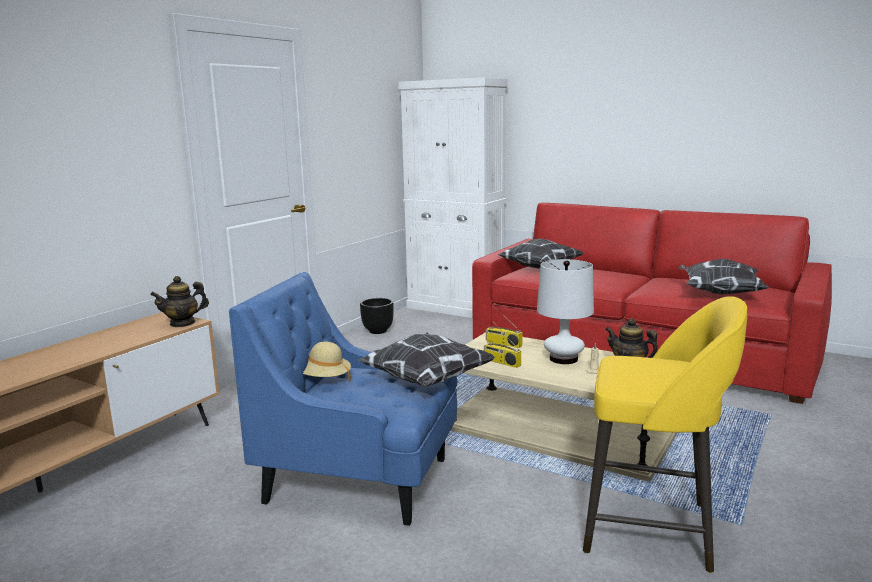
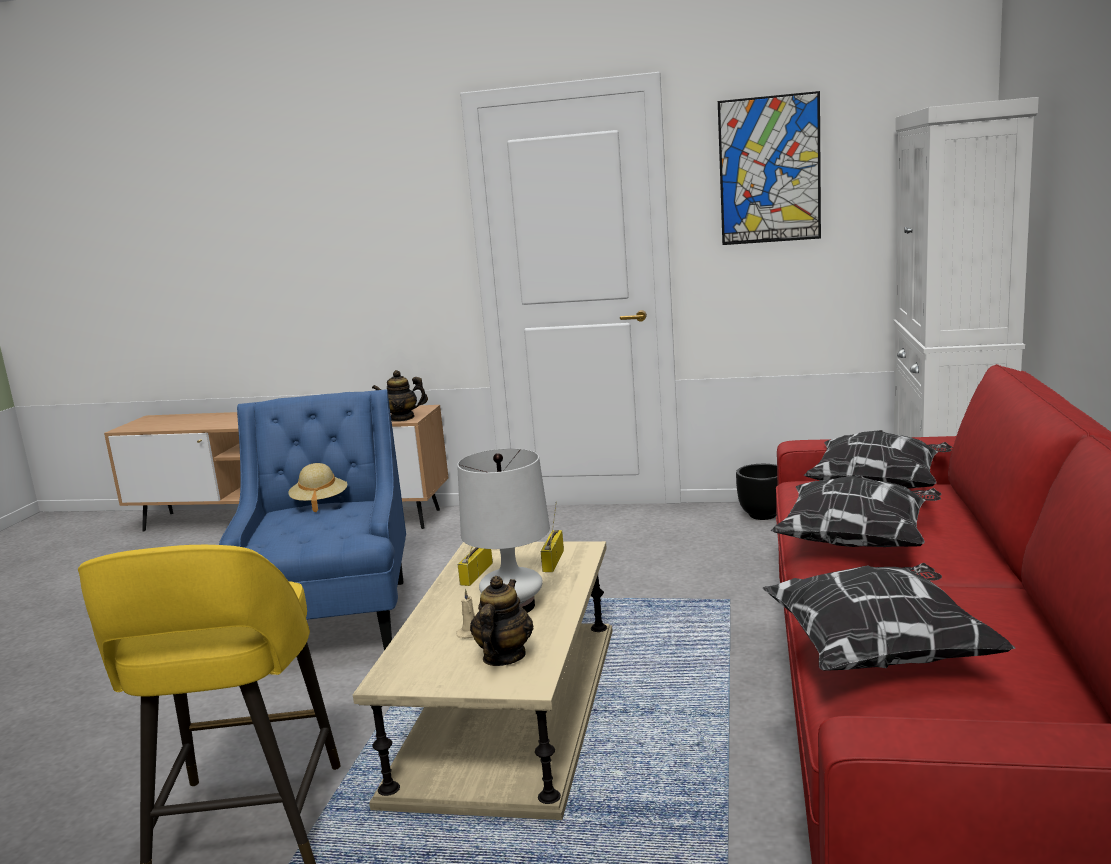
camera: 70 degrees right, 0 degrees up
teapot [150,276,209,327] -> teapot turned 45 degrees counterclockwise [372,370,428,422]
pillow [358,333,496,387] -> pillow moved to [771,476,942,547]
none -> picture [718,91,821,245]

